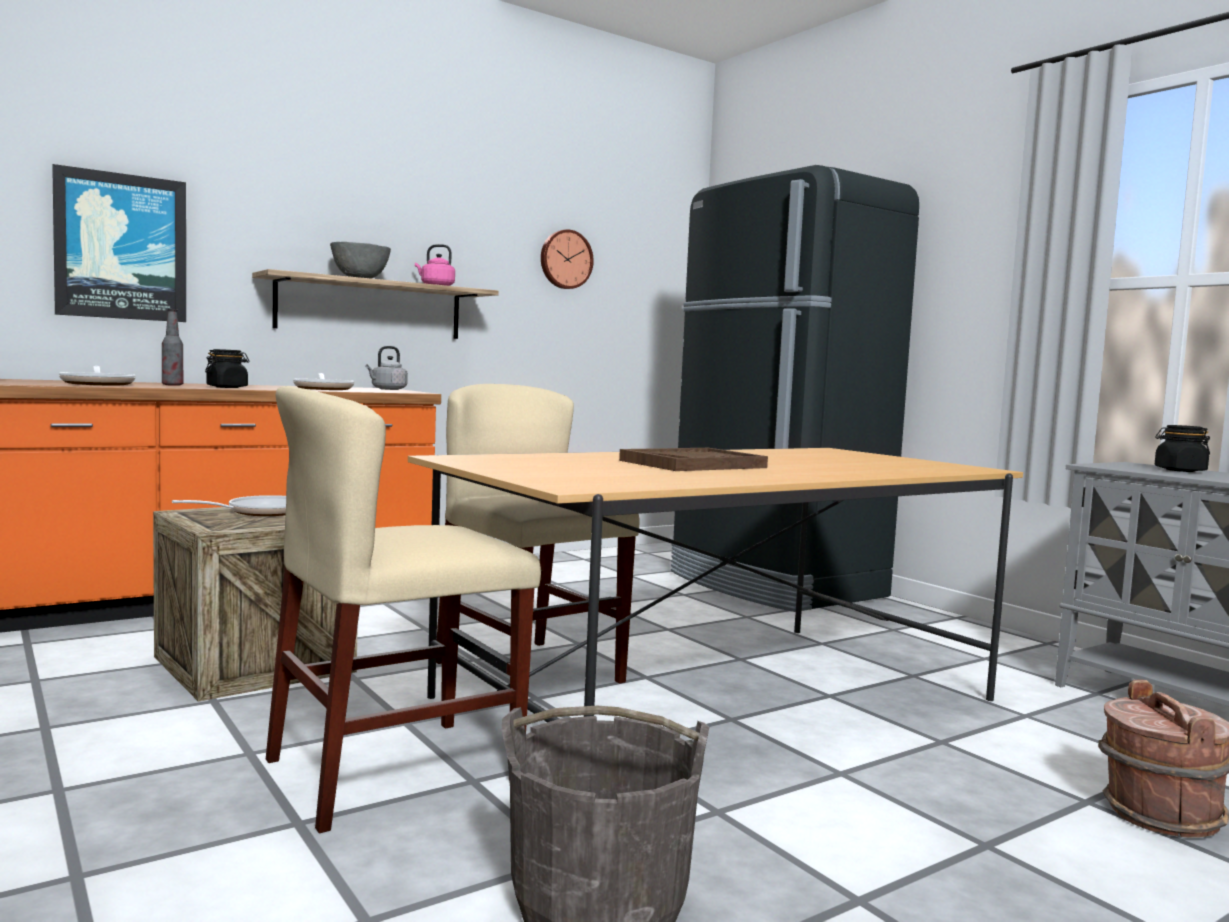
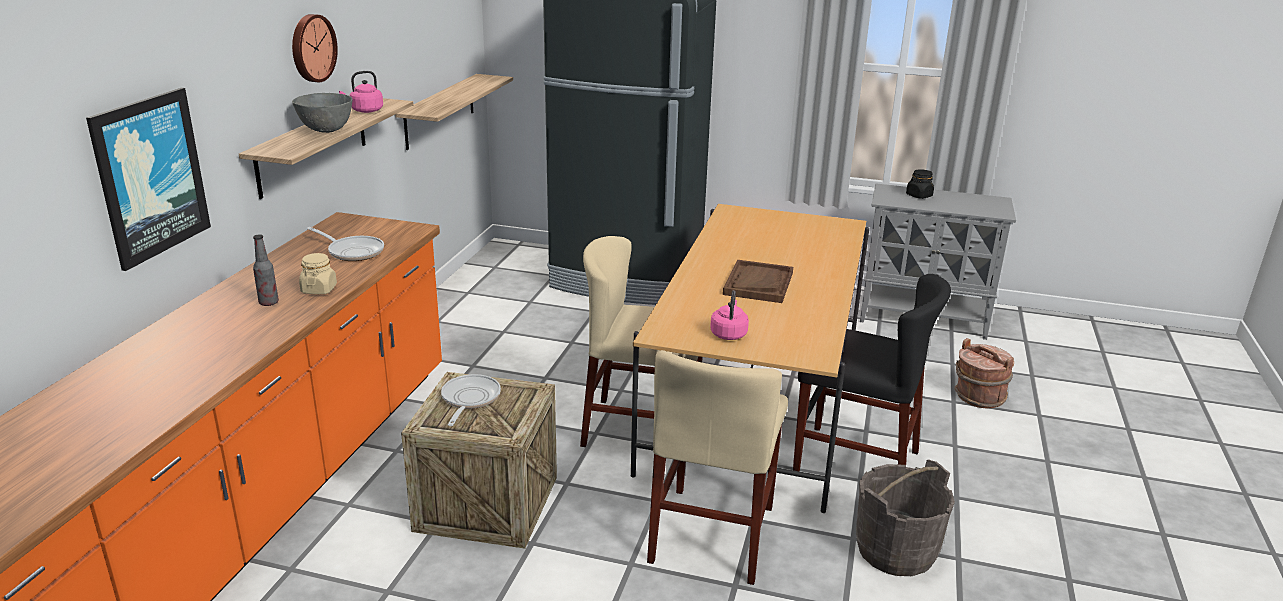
camera: 40 degrees left, 20 degrees up
frying pan [59,366,136,385] -> none
black jar [205,349,249,388] -> beige jar [299,253,337,294]
grey kettle [365,346,408,390] -> none
wall clock [541,230,594,289] -> wall clock moved to [292,14,338,82]
none -> shelf [395,74,513,150]
none -> pink kettle [710,291,749,340]
none -> black chair [793,274,951,472]

